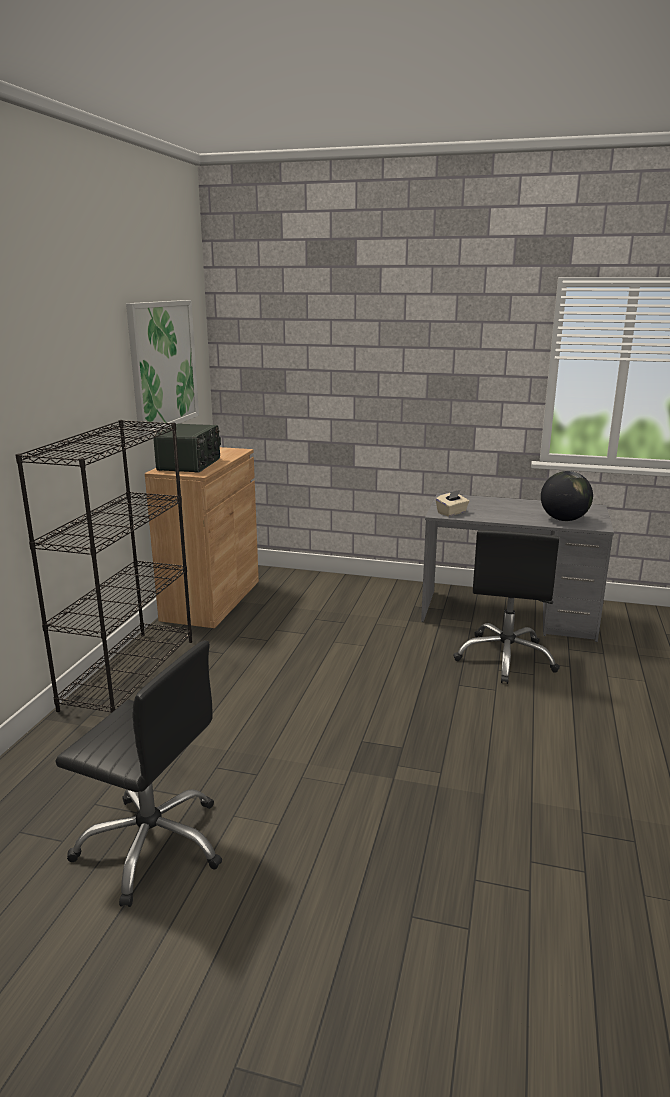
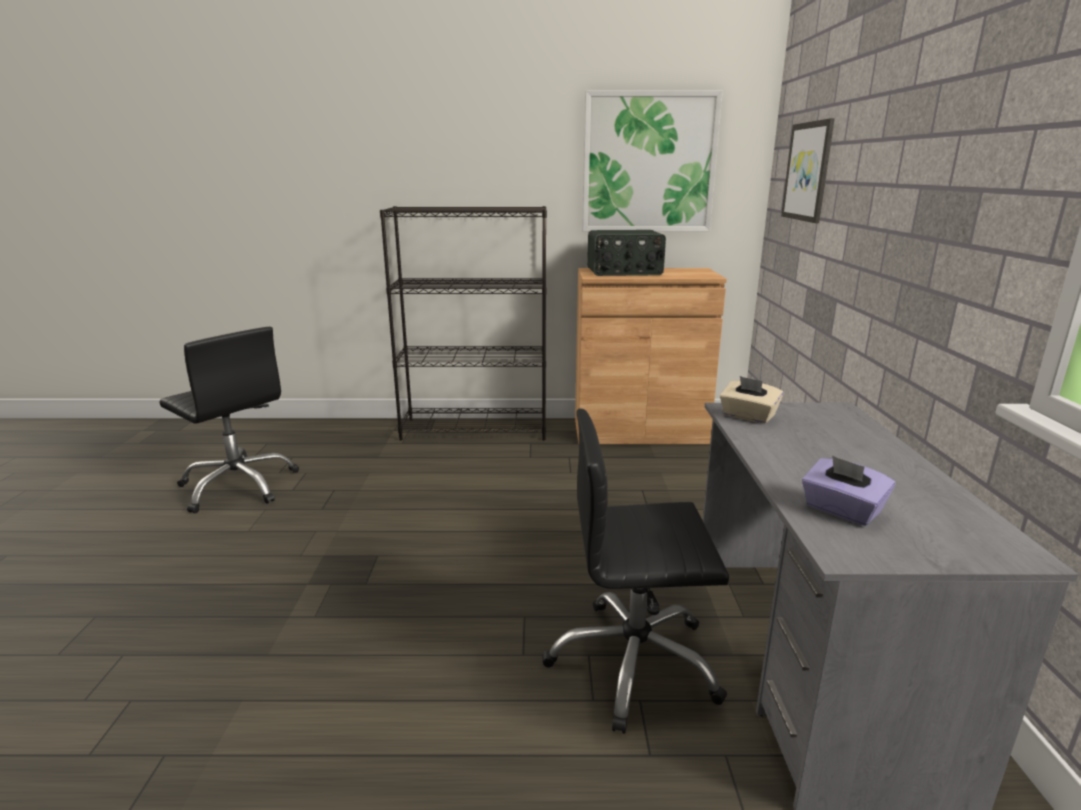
camera: 75 degrees right, 0 degrees up
black office chair [56,641,222,907] -> black office chair turned 60 degrees counterclockwise [159,327,299,513]
globe [541,471,593,521] -> purple tissue box [802,456,895,526]
none -> picture [781,118,835,223]

